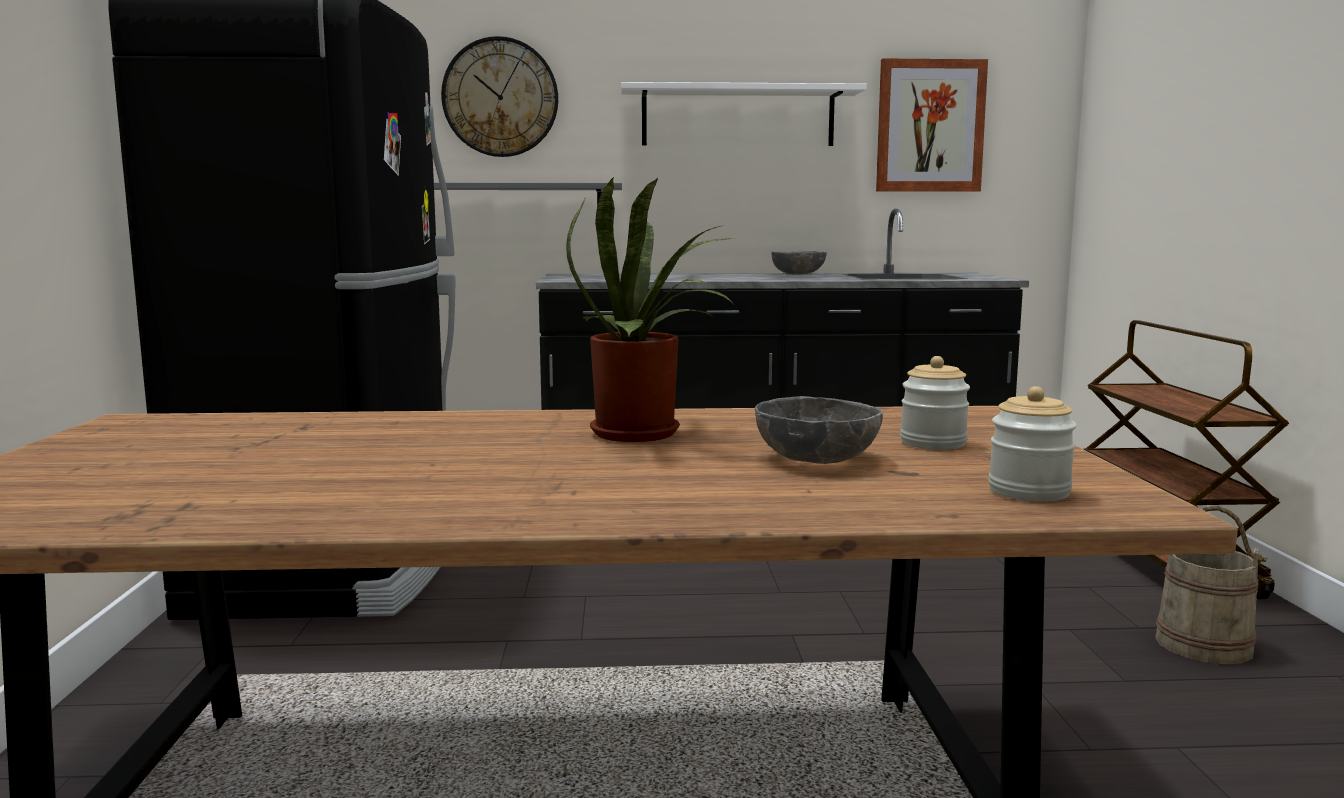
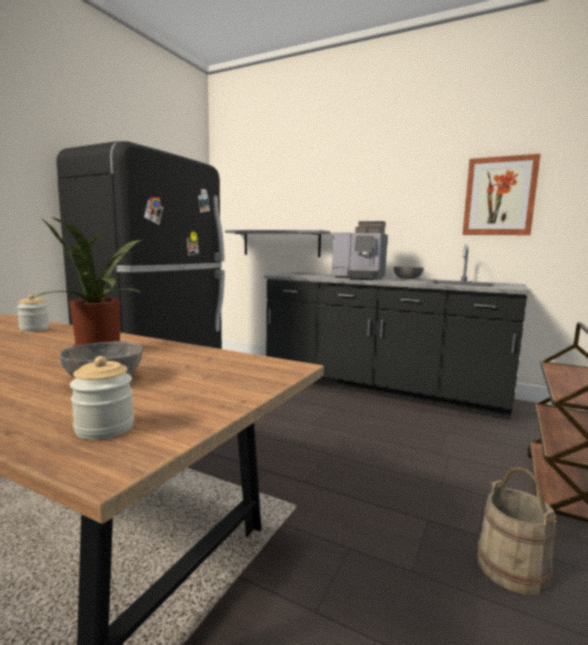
camera: 30 degrees right, 0 degrees up
wall clock [441,36,558,157] -> none
white shelf [621,82,867,146] -> none
jar [900,356,970,450] -> jar moved to [17,294,50,332]
none -> coffee machine [332,221,388,280]

